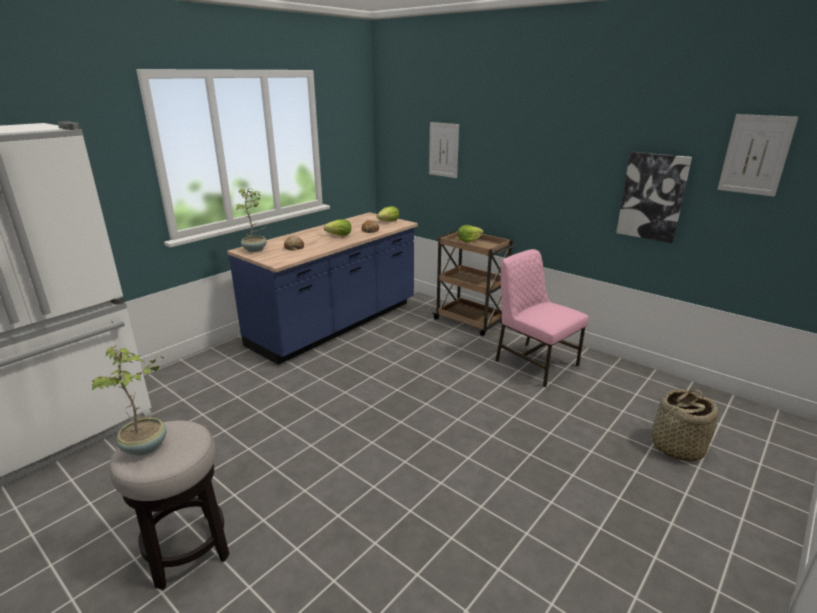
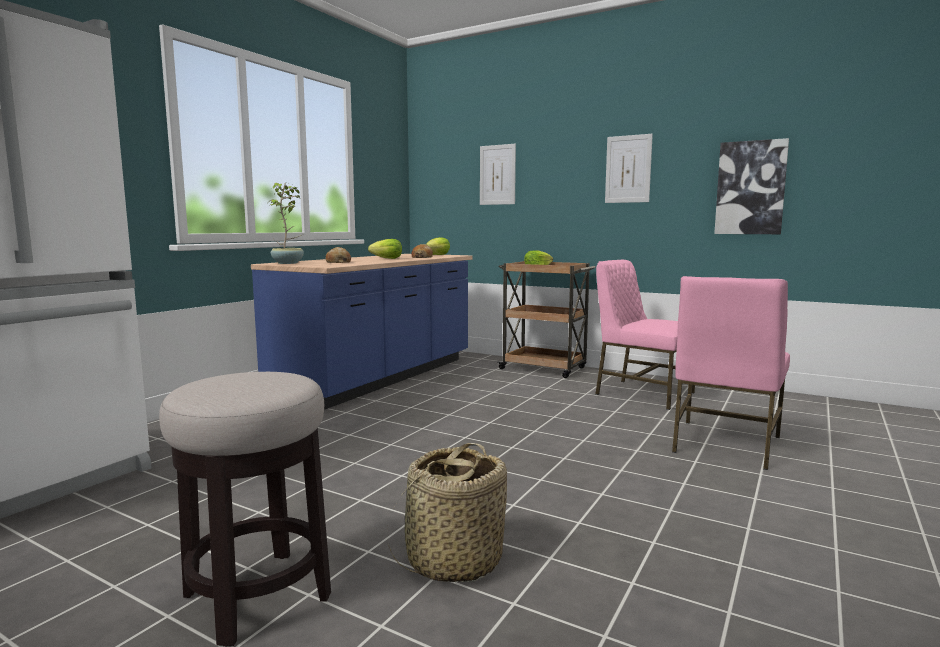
camera: 10 degrees left, 15 degrees down
potted plant [91,346,167,455] -> none
basket [651,389,718,461] -> basket moved to [388,443,507,582]
picture [718,114,798,197] -> picture moved to [605,134,653,203]
none -> pink chair [672,276,790,470]

